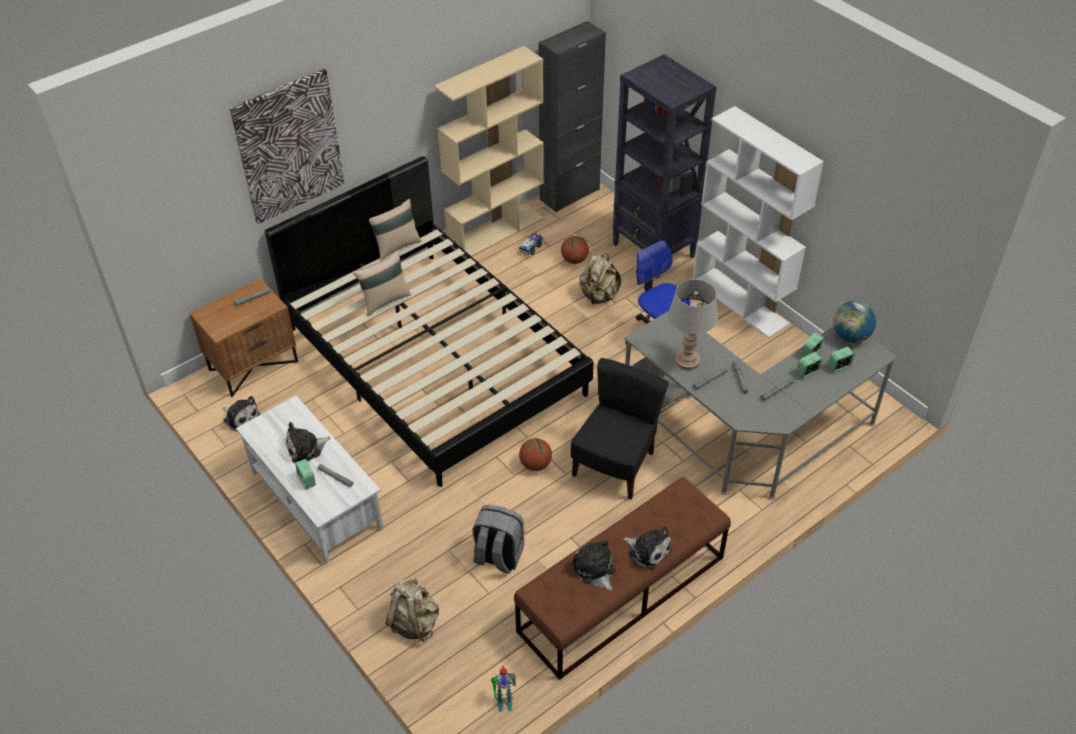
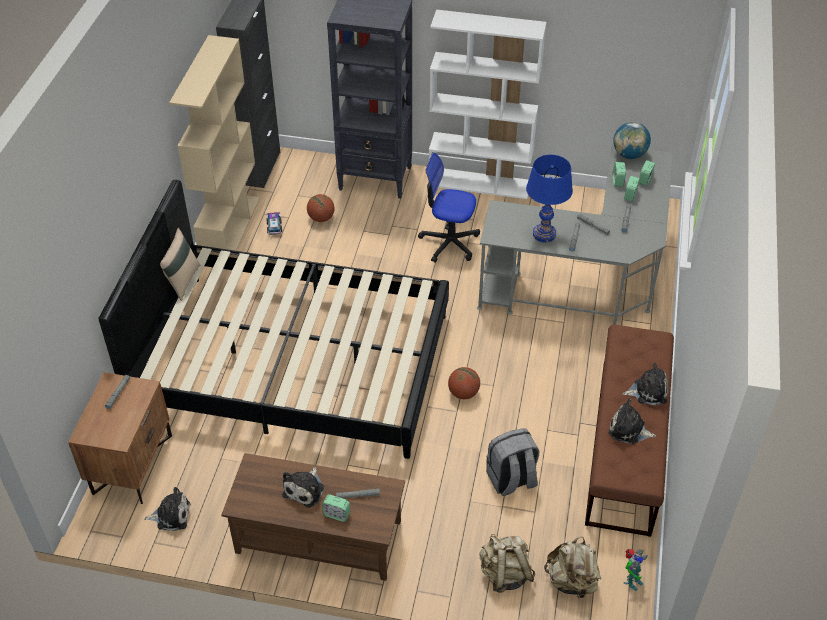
camera: 40 degrees left, 0 degrees up
picture [230,69,345,224] -> none
white coffee table [236,396,383,564] -> brown coffee table [221,453,405,581]
beige pillow [353,250,411,316] -> none
black chair [571,358,669,499] -> none
beige backpack [579,254,621,305] -> beige backpack moved to [544,537,601,599]
grey table lamp [668,279,718,371] -> blue table lamp [526,155,573,242]

